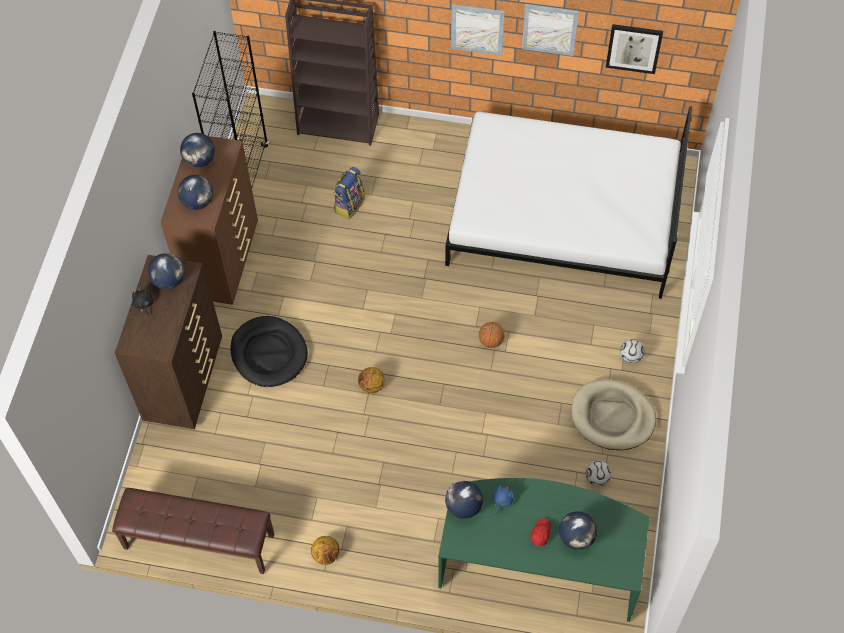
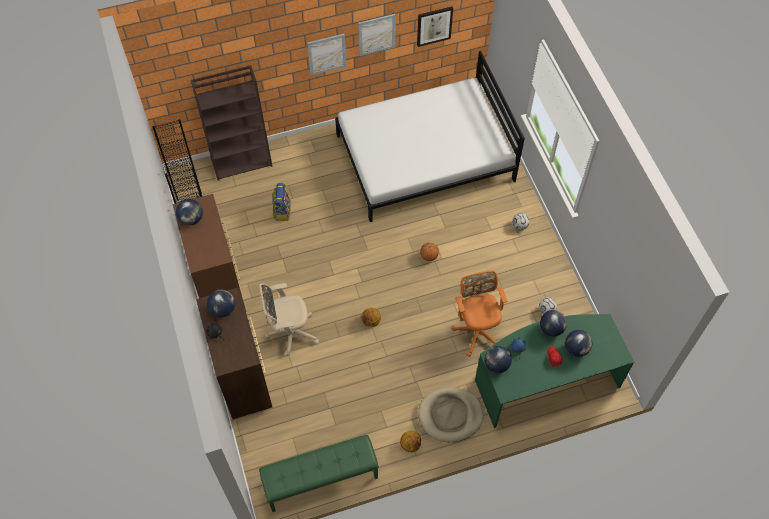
camera: 30 degrees left, 0 degrees up
brown bench [112,488,274,574] -> green bench [259,435,379,512]
globe [178,175,213,210] -> globe moved to [540,310,567,337]
black dog bed [230,316,308,387] -> beige office chair [259,283,320,356]
beige dog bed [571,379,656,450] -> beige dog bed moved to [418,387,484,442]
none -> orange office chair [451,270,508,357]

